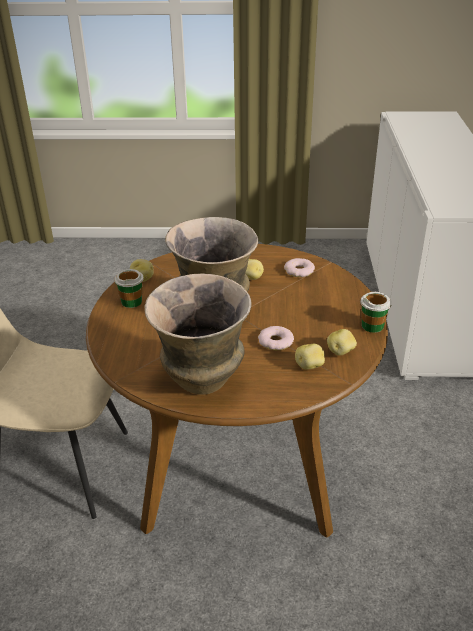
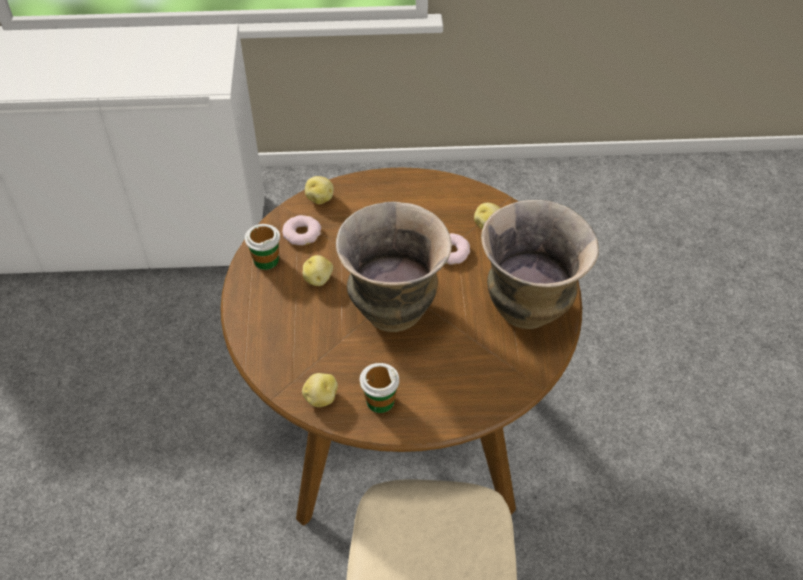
camera: 95 degrees left, 15 degrees up
potato [327,329,357,356] -> potato moved to [305,176,334,204]
cup [360,292,392,333] -> cup moved to [245,224,280,270]

